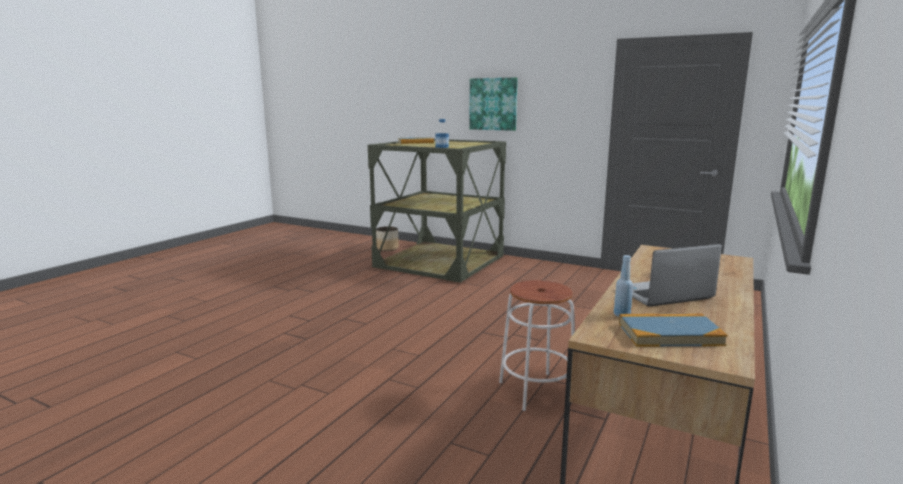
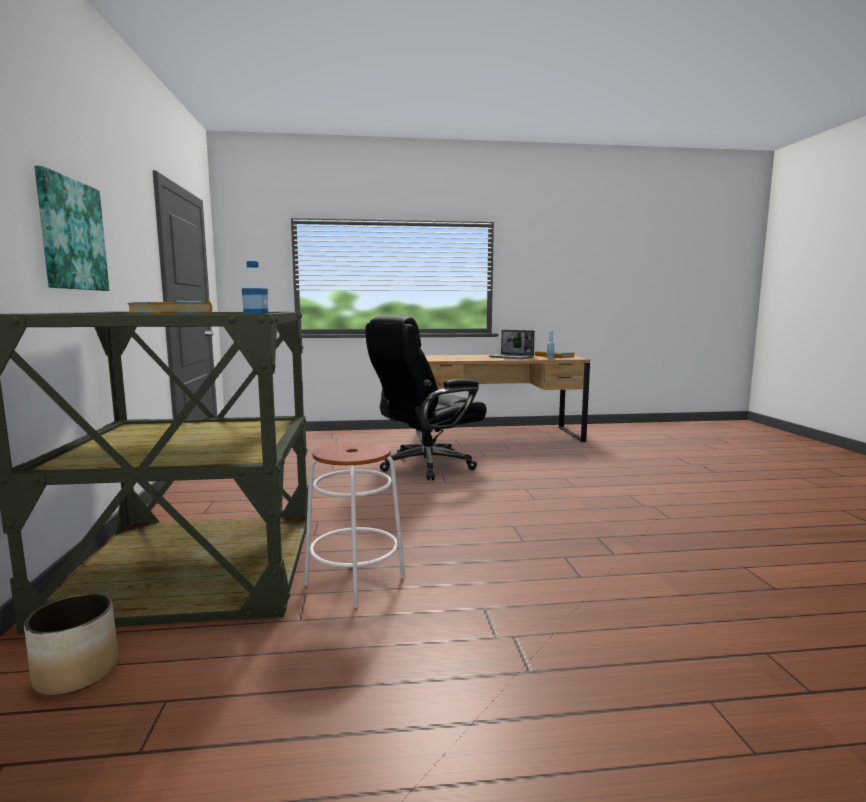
camera: 125 degrees left, 5 degrees down
white stool [499,280,575,411] -> white stool moved to [304,441,405,608]
none -> black office chair [365,315,486,480]

